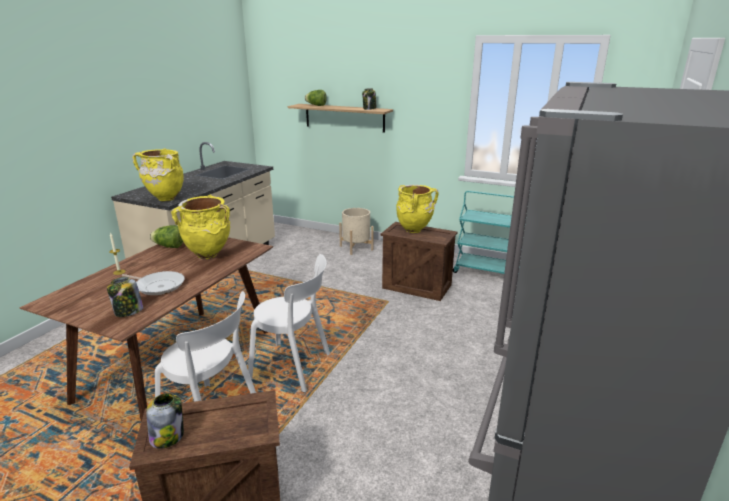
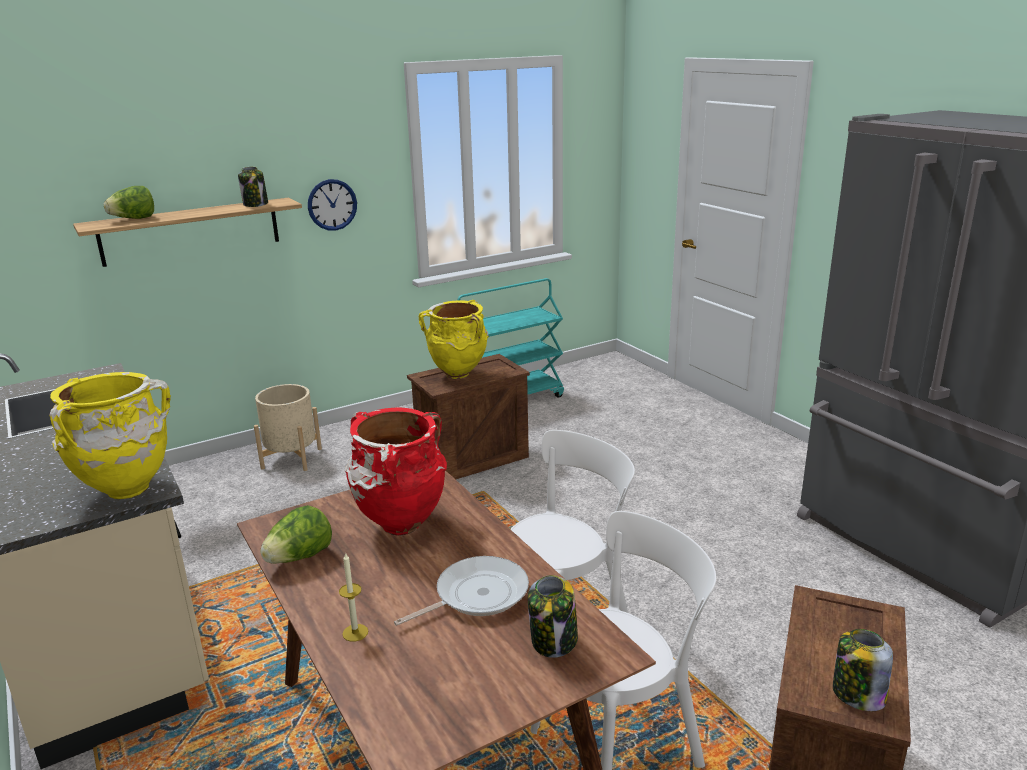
camera: 55 degrees left, 0 degrees up
yellow vase [171,195,230,259] -> red vase [345,407,447,536]
none -> wall clock [308,179,357,231]

